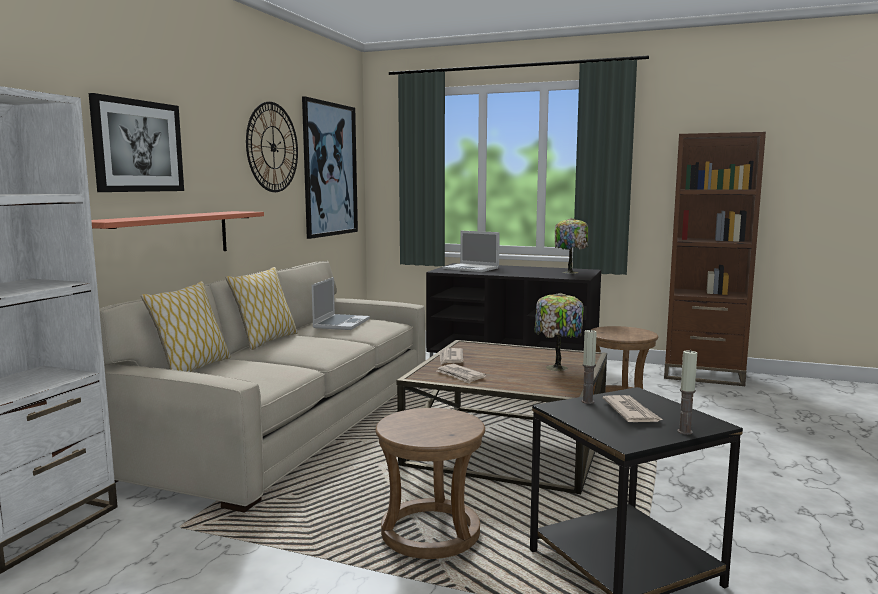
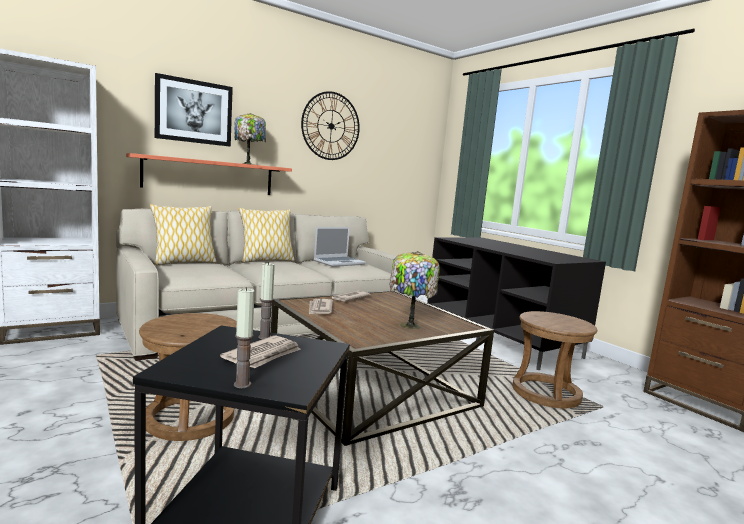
camera: 35 degrees right, 0 degrees up
picture [302,96,358,239] -> none
laptop [442,231,500,272] -> none
table lamp [555,218,588,274] -> table lamp moved to [235,113,266,165]

